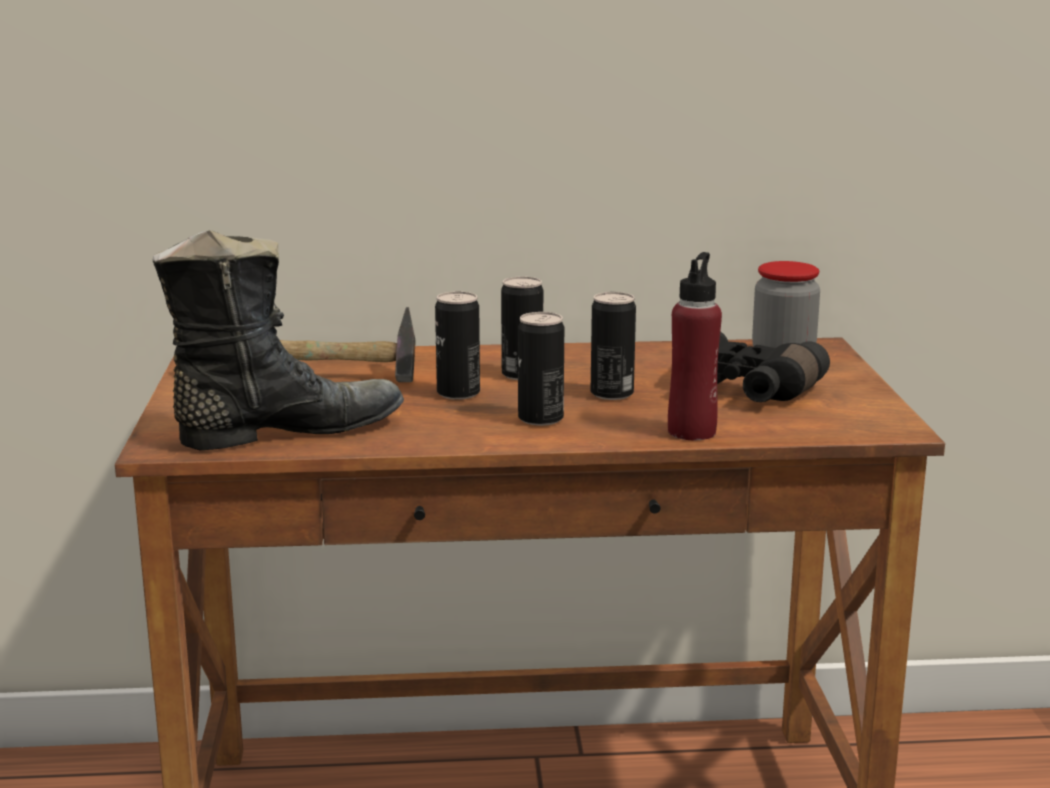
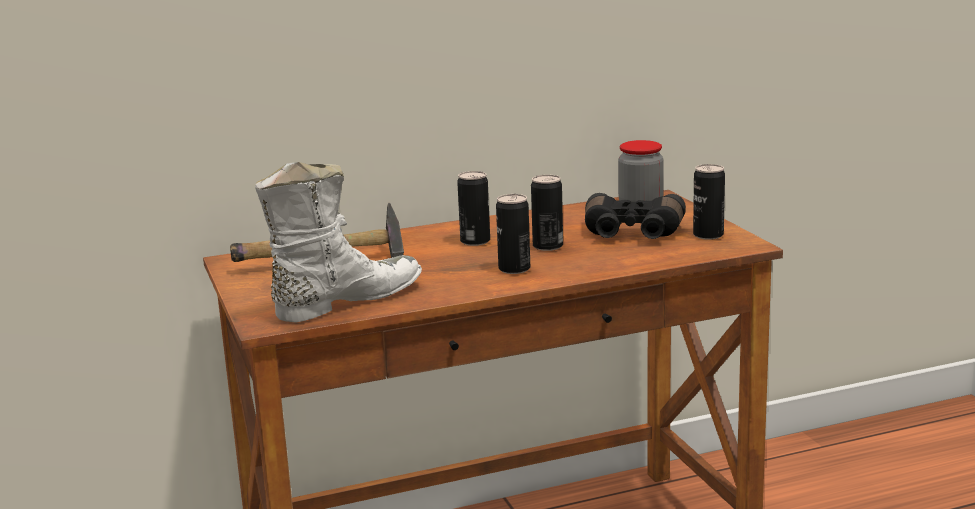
camera: 15 degrees left, 0 degrees up
black boot [152,230,404,450] -> white boot [255,162,422,323]
can [435,291,480,400] -> can moved to [693,164,725,240]
red bottle [668,252,722,440] -> none

